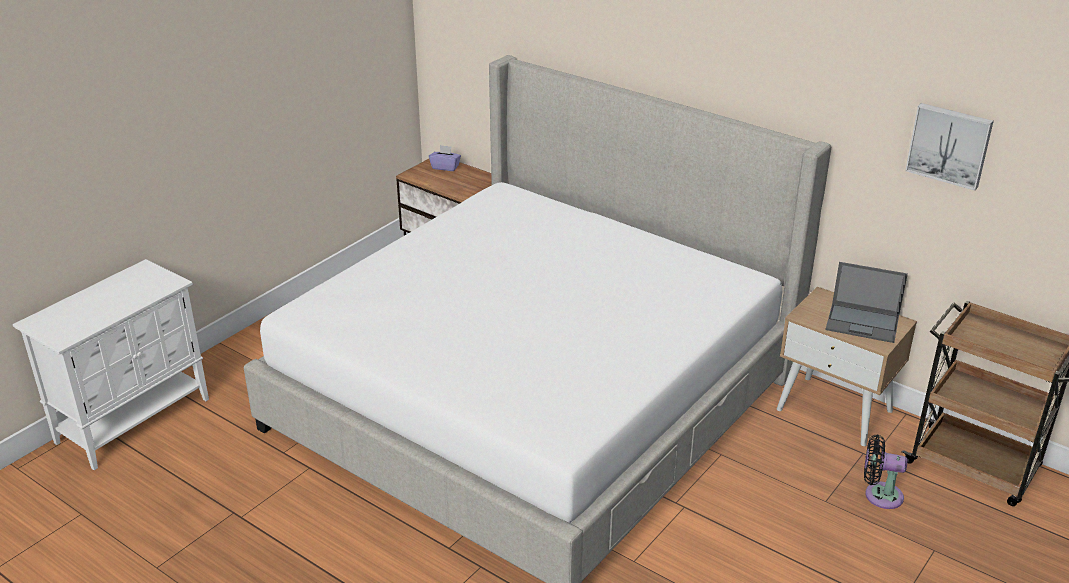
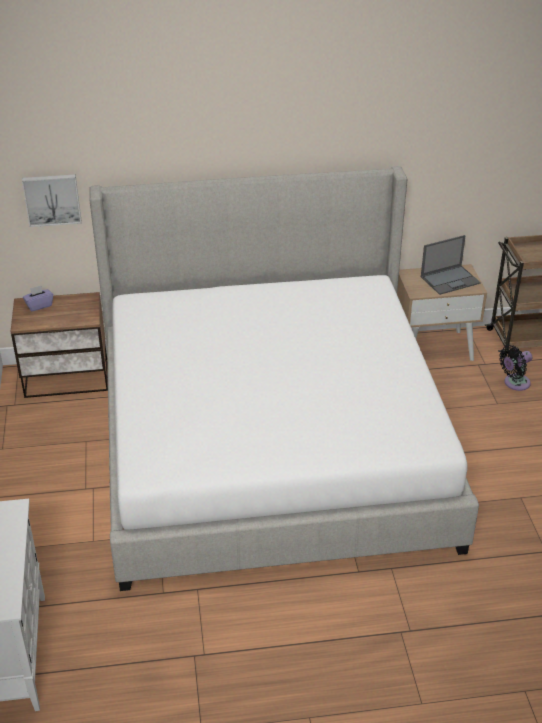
camera: 45 degrees left, 5 degrees up
picture [905,103,994,191] -> picture moved to [22,174,82,227]

